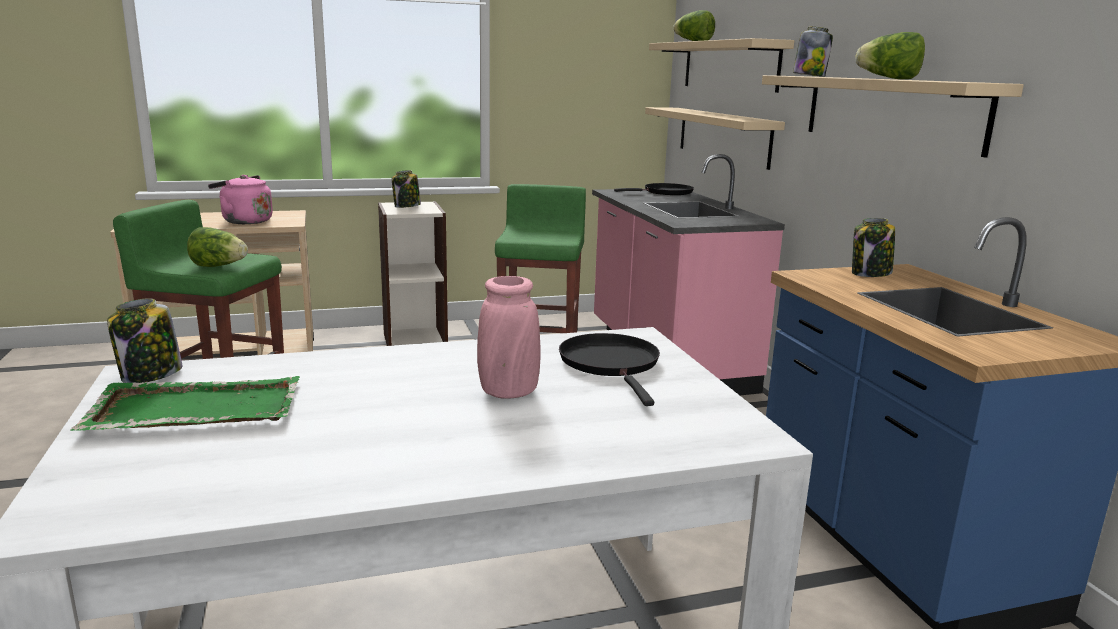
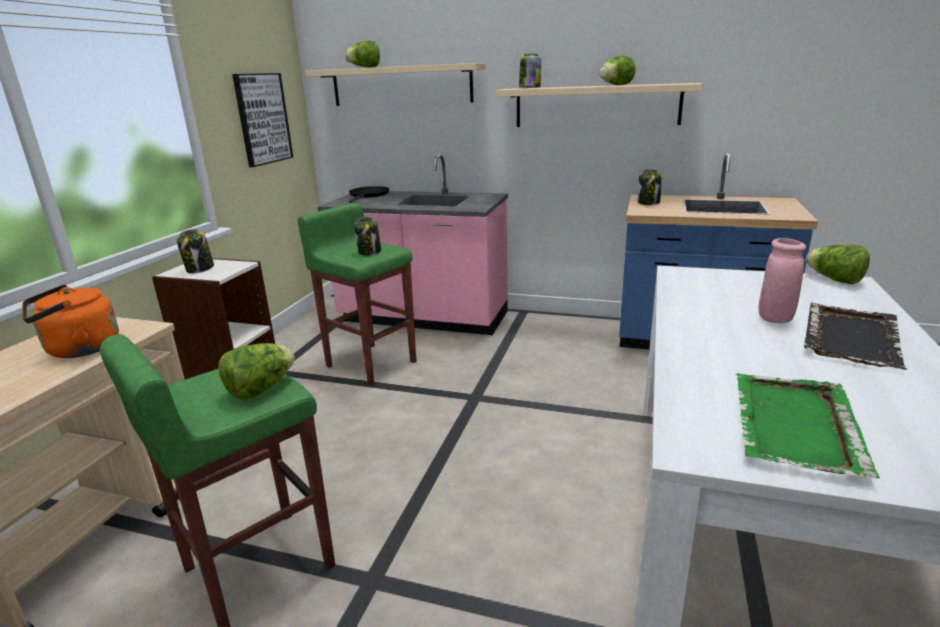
camera: 55 degrees left, 5 degrees up
jar [107,298,183,383] -> jar moved to [354,217,381,256]
pink kettle [208,175,273,224] -> orange kettle [22,284,119,358]
black frying pan [559,333,660,406] -> none
beige shelf [645,107,785,170] -> none
none -> picture [232,73,293,167]
none -> black tray [804,303,908,370]
none -> lettuce [806,244,870,285]

